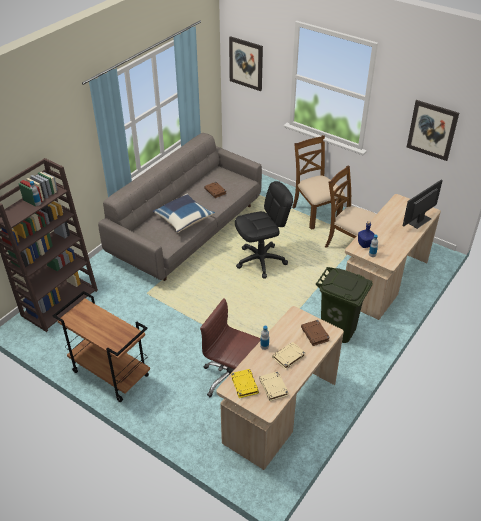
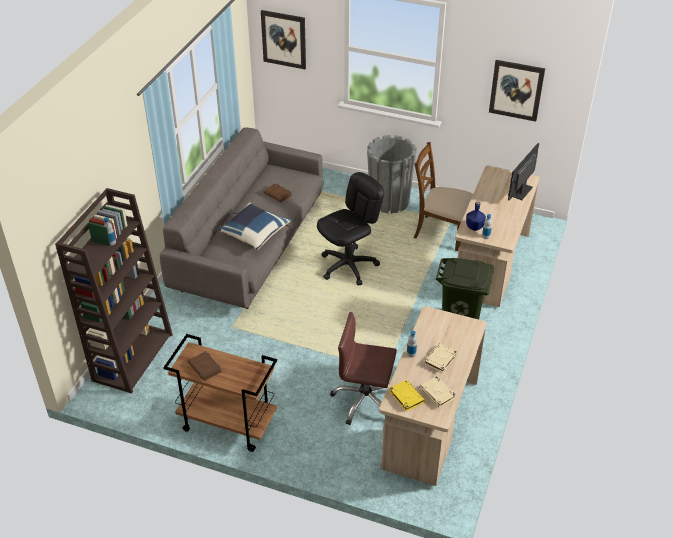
camera: 15 degrees left, 0 degrees up
brown chair [292,135,345,230] -> grey planter [367,135,417,213]
brown book [301,320,330,346] -> brown book moved to [188,351,222,381]

